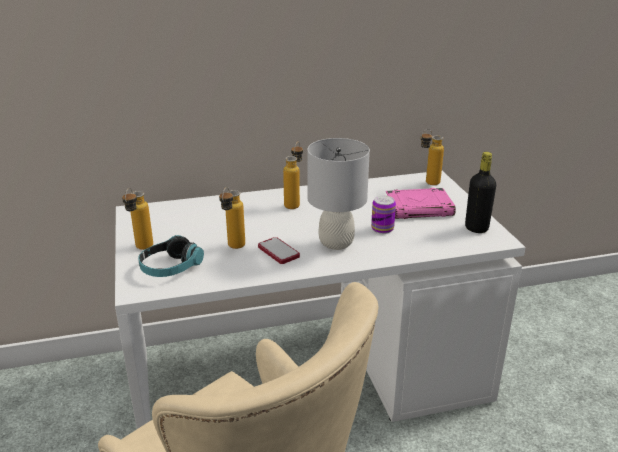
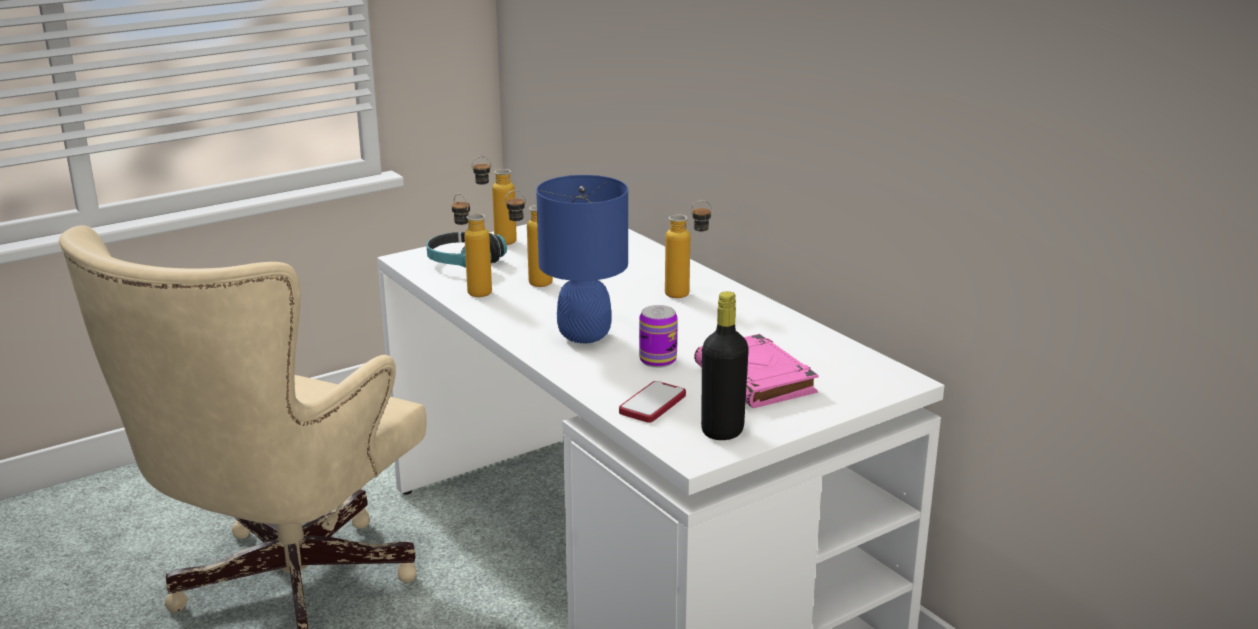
camera: 70 degrees right, 5 degrees down
phone [258,237,300,264] -> phone moved to [619,381,686,423]
grey table lamp [307,138,370,250] -> blue table lamp [536,175,628,344]
bottle [421,129,444,185] -> bottle moved to [452,193,492,297]

